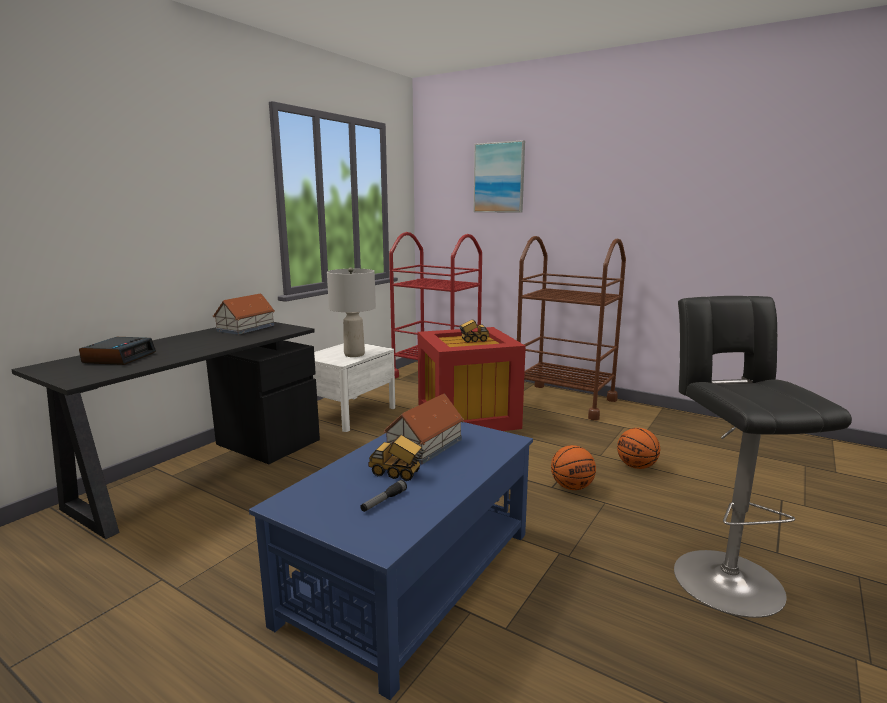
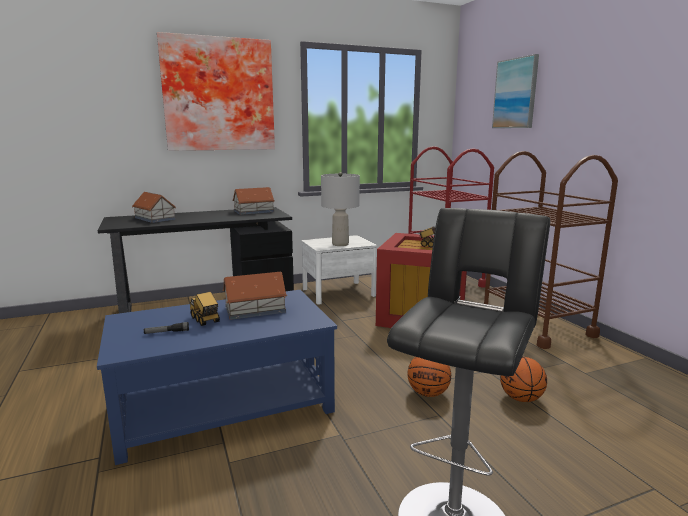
camera: 35 degrees right, 0 degrees up
alarm clock [79,337,156,365] -> toy house [132,192,176,223]
none -> picture [157,32,275,151]

